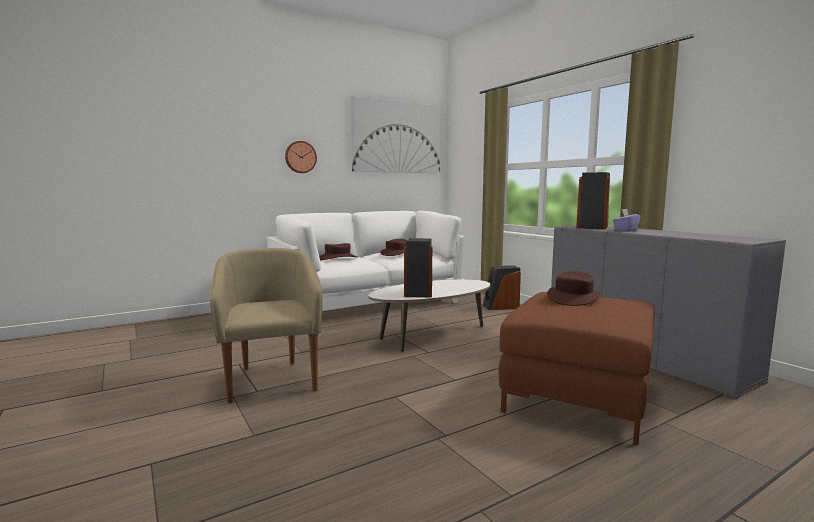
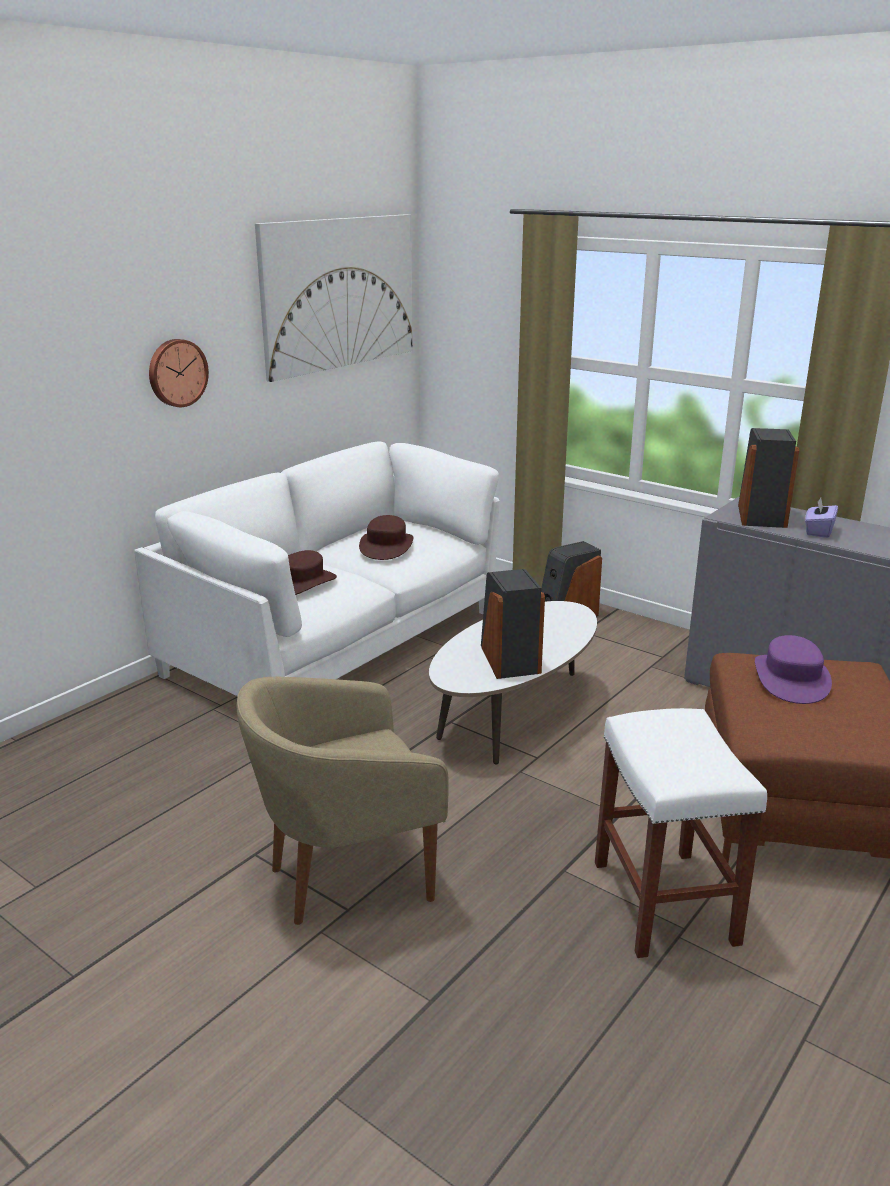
camera: 20 degrees left, 15 degrees up
beige armchair [210,248,323,403] -> beige armchair turned 75 degrees counterclockwise [237,677,449,925]
brown hat [547,271,600,306] -> purple hat [755,635,832,704]
none -> white stool [595,708,767,958]

